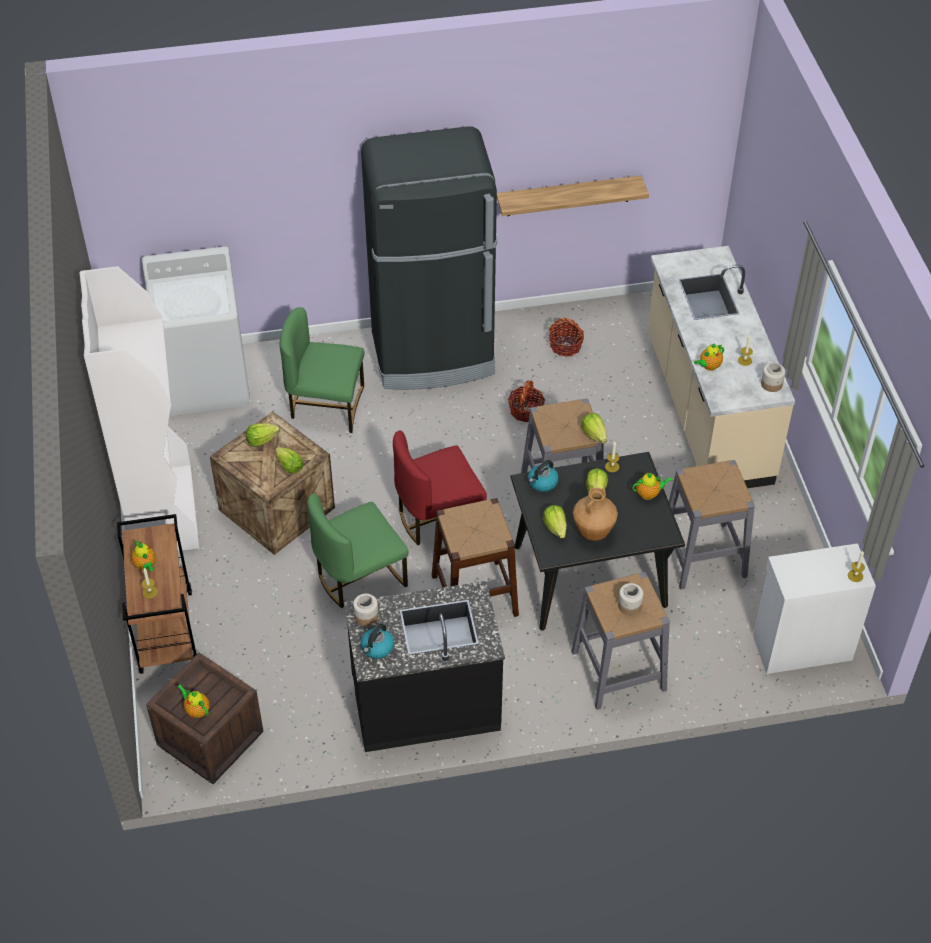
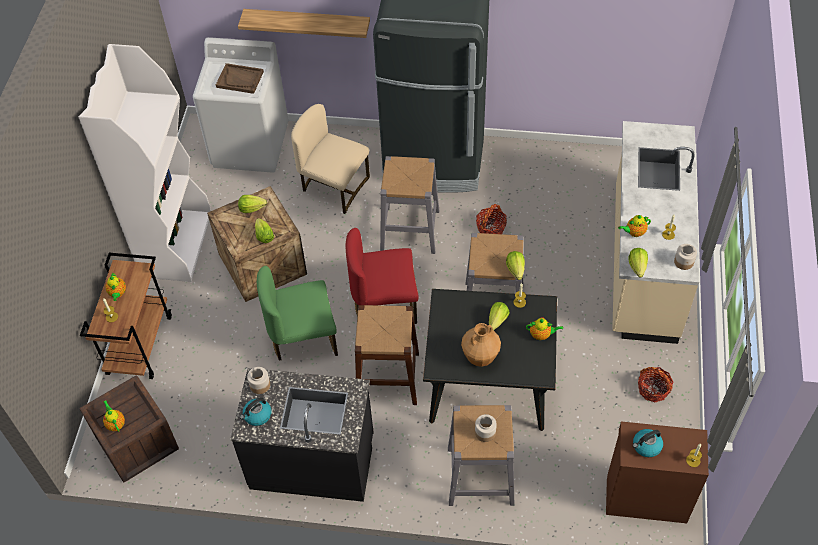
camera: 20 degrees right, 5 degrees up
green chair [280,307,364,433] -> beige chair [291,104,370,214]
shelf [497,175,649,216] -> shelf moved to [238,9,370,38]
kettle [528,460,559,492] -> kettle moved to [633,429,663,457]
lettuce [543,505,567,539] -> lettuce moved to [628,248,648,278]
basket [549,318,584,356] -> basket moved to [638,367,674,402]
grey stool [669,460,755,589] -> grey stool moved to [380,156,439,254]
white cabinet [753,543,876,674] -> brown cabinet [606,422,709,523]
none -> brown tray [216,63,264,94]

